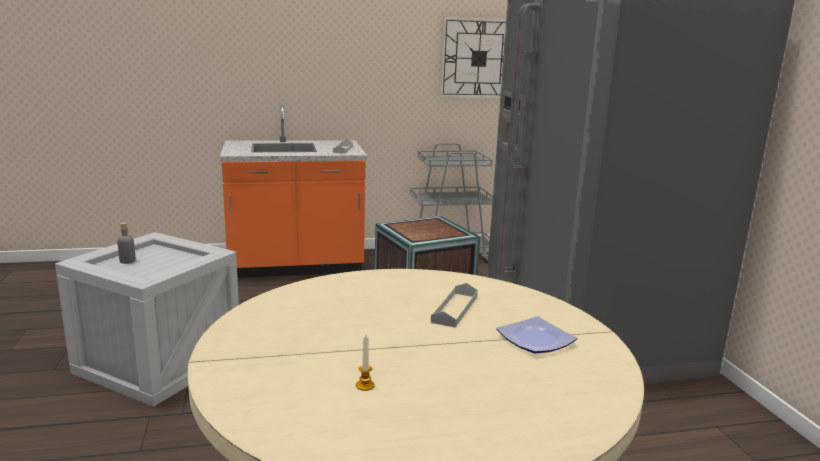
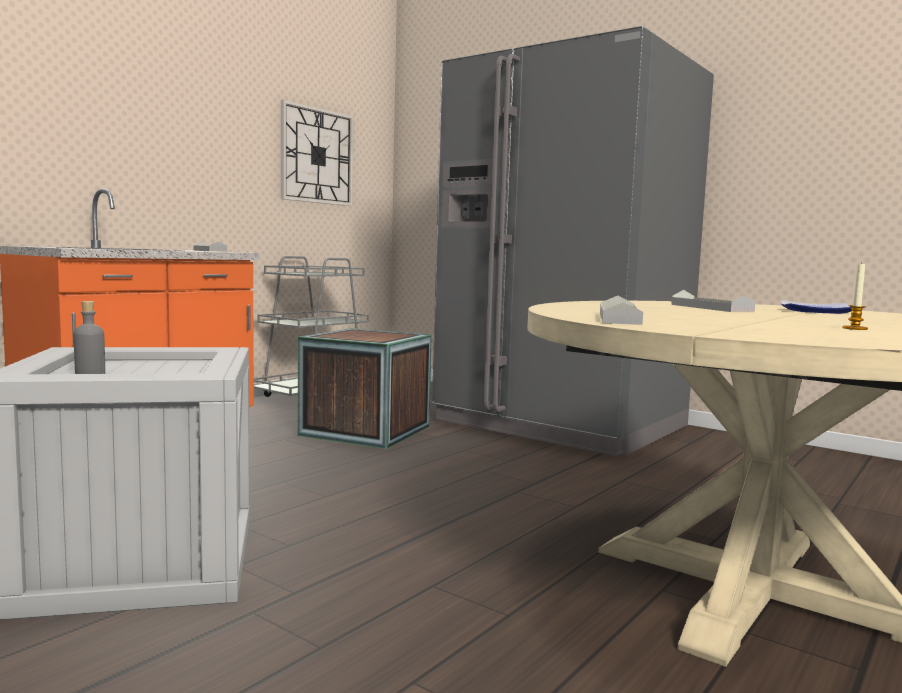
camera: 40 degrees left, 10 degrees down
none -> grey tray [600,296,643,325]

